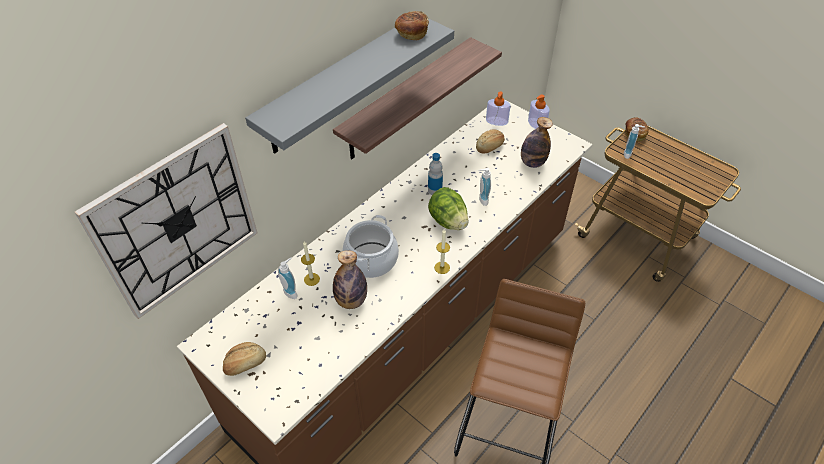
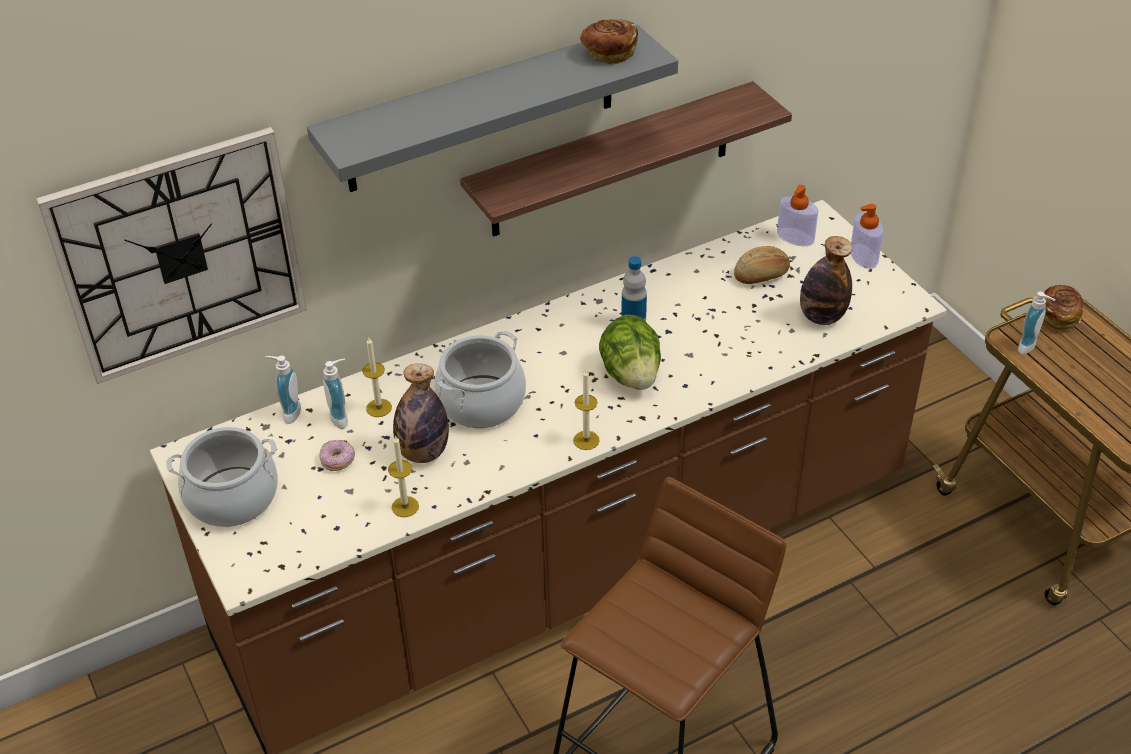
camera: 20 degrees right, 5 degrees down
bread [223,342,266,376] -> cooking pot [166,427,278,527]
soap dispenser [478,167,491,206] -> soap dispenser moved to [265,356,301,424]
none -> donut [319,440,355,471]
none -> candle [388,435,419,517]

